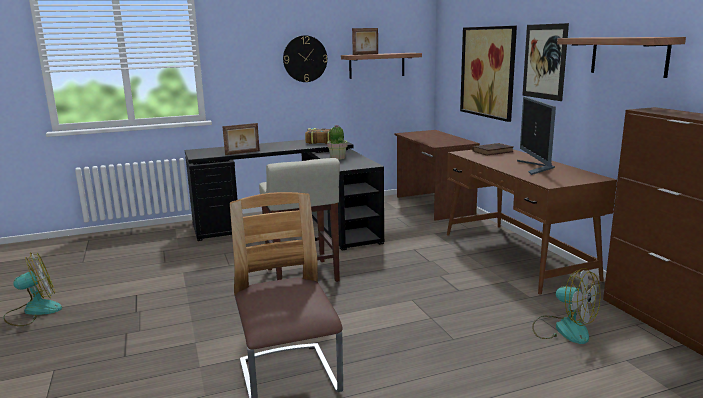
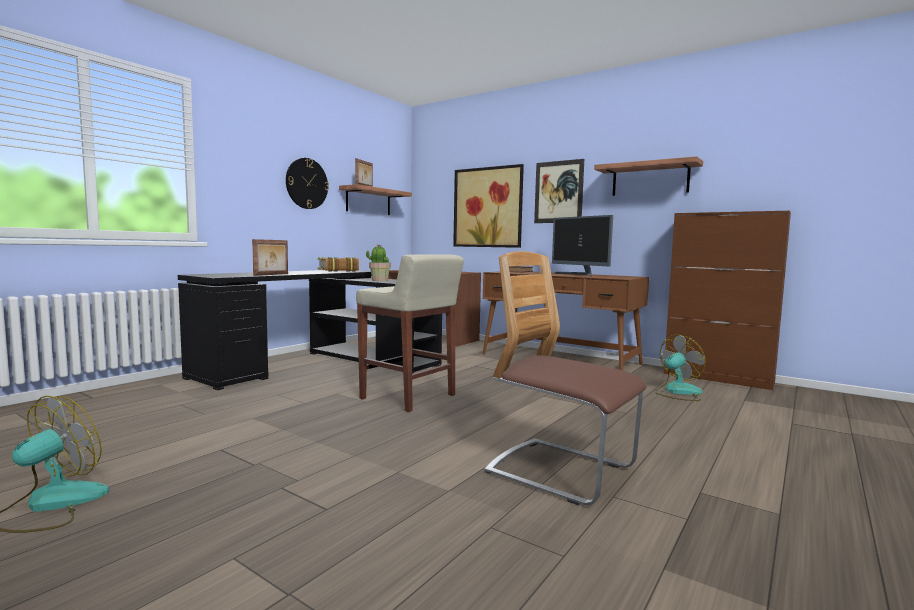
camera: 35 degrees left, 10 degrees down
fan [532,268,601,344] -> fan turned 45 degrees counterclockwise [655,335,705,401]

